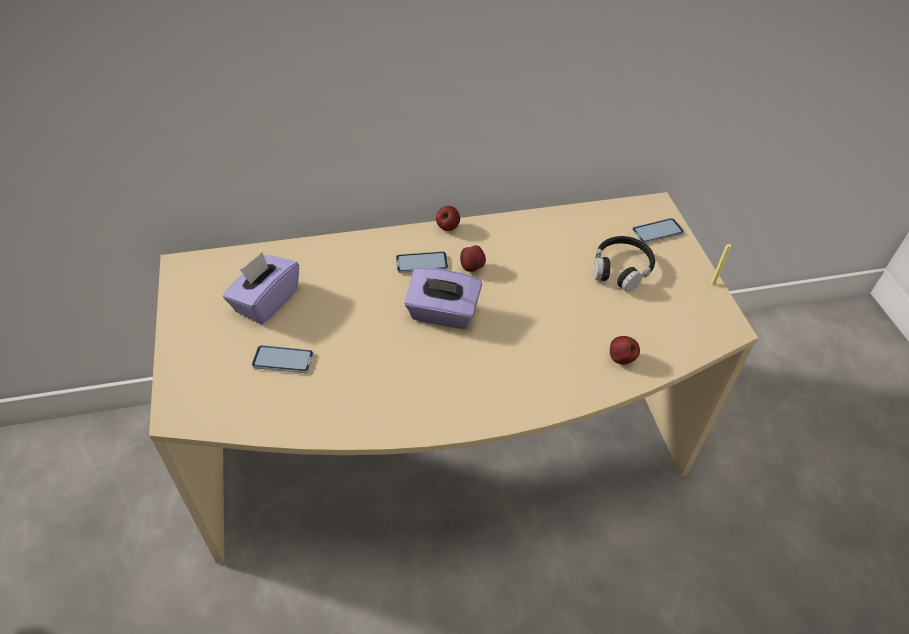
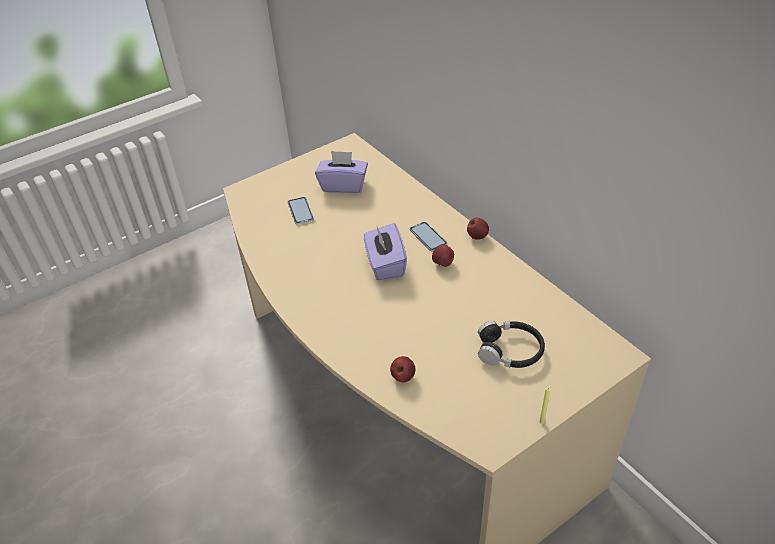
camera: 70 degrees right, 5 degrees down
phone [632,218,684,244] -> none

